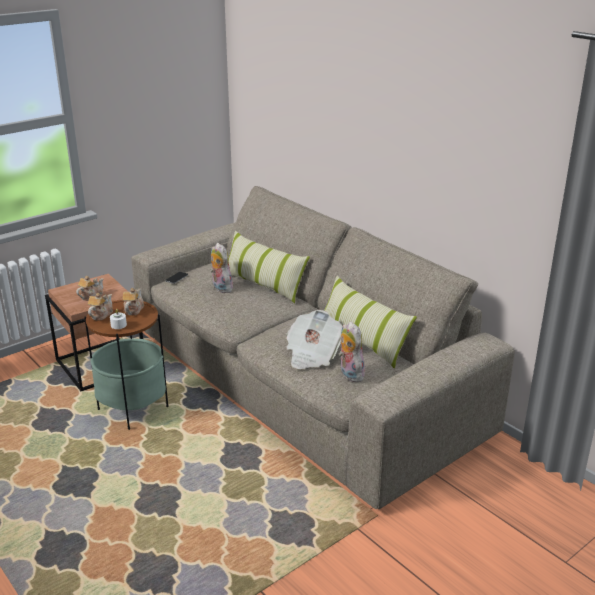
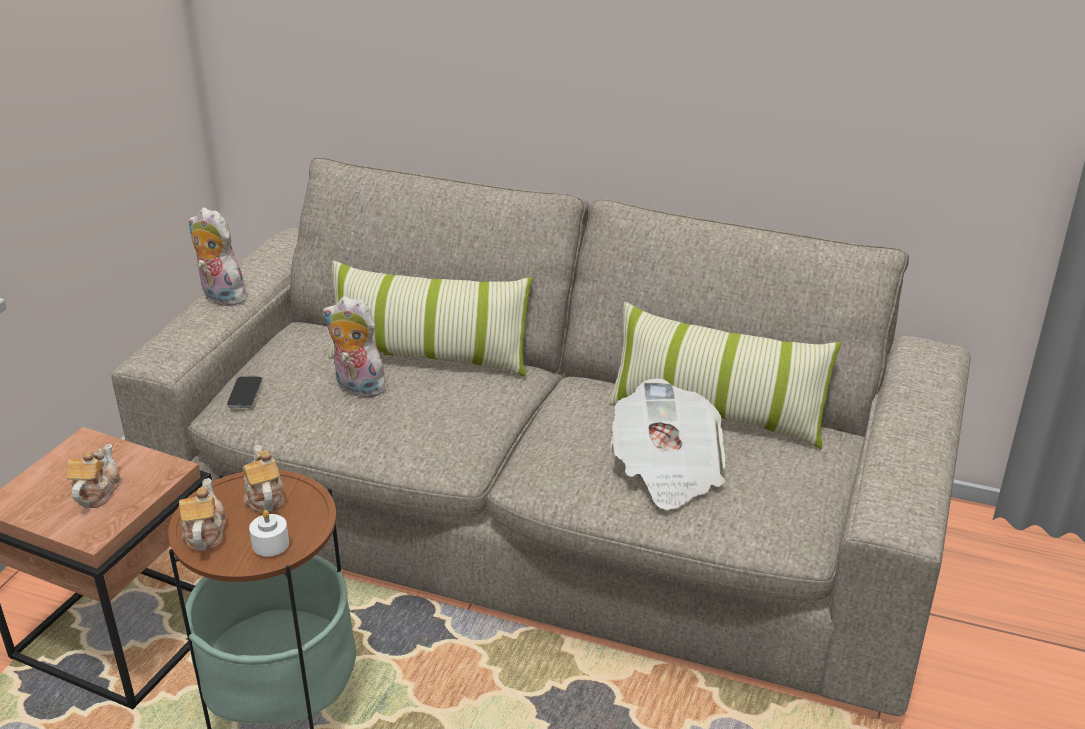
camera: 30 degrees left, 5 degrees up
plush toy [339,321,365,382] -> plush toy moved to [189,207,246,306]

